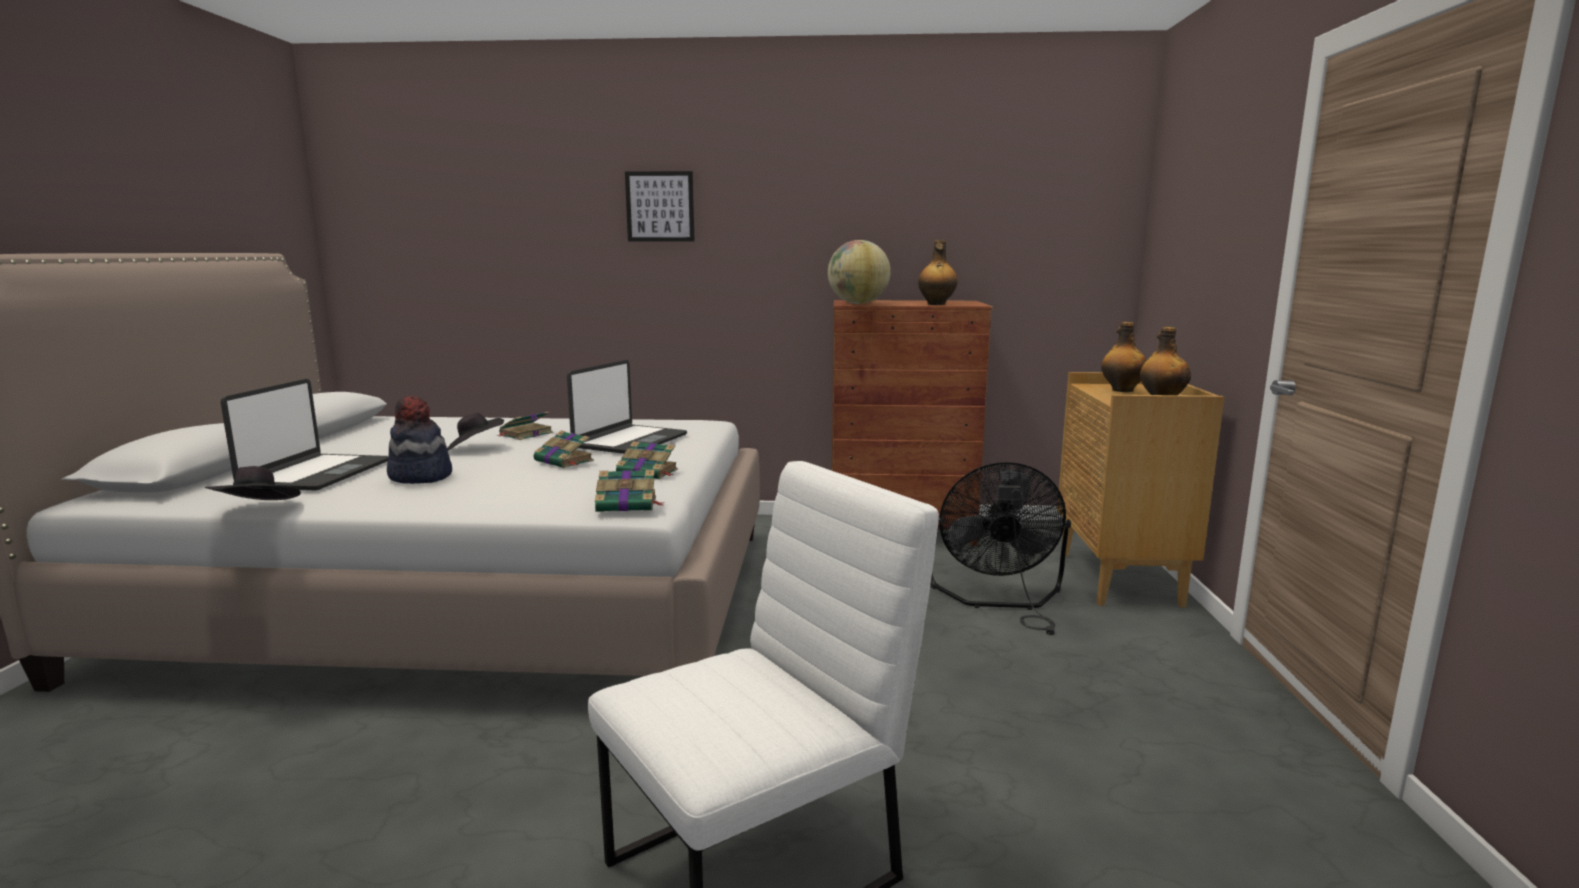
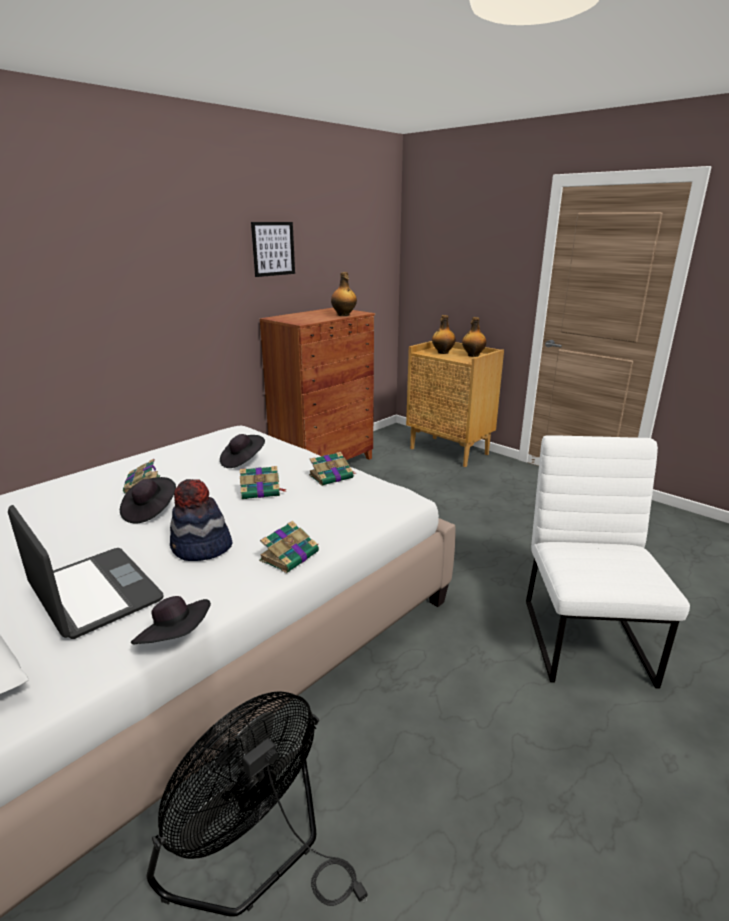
camera: 50 degrees left, 10 degrees up
laptop [567,360,687,454] -> black hat [220,434,265,468]
book [595,470,664,512] -> book moved to [259,521,319,573]
picture [625,171,695,242] -> picture moved to [251,222,295,277]
globe [828,240,891,304] -> none
black fan [930,462,1071,635] -> black fan moved to [146,692,367,917]

